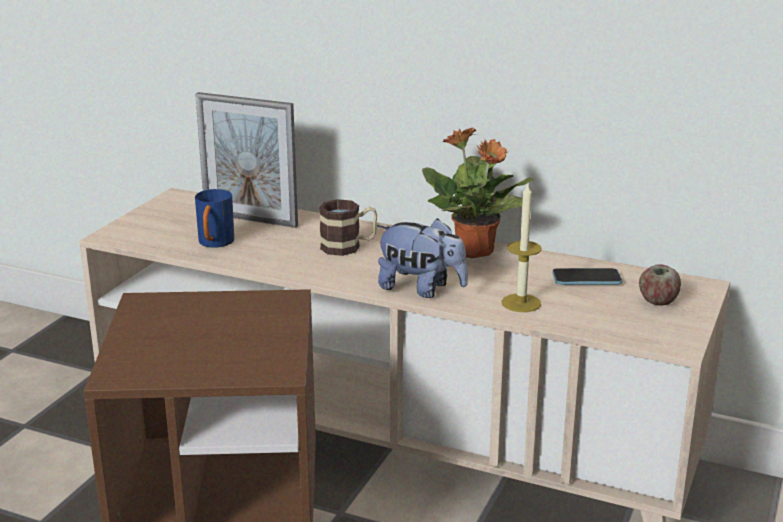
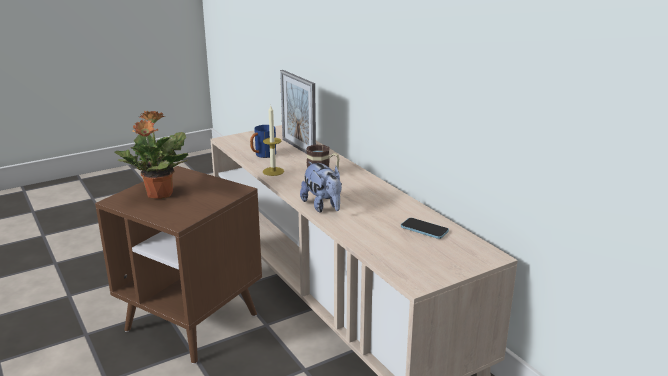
camera: 35 degrees right, 0 degrees up
potted plant [422,128,533,258] -> potted plant moved to [115,110,188,199]
candle [501,184,542,312] -> candle moved to [263,106,284,176]
apple [639,264,681,306] -> none

